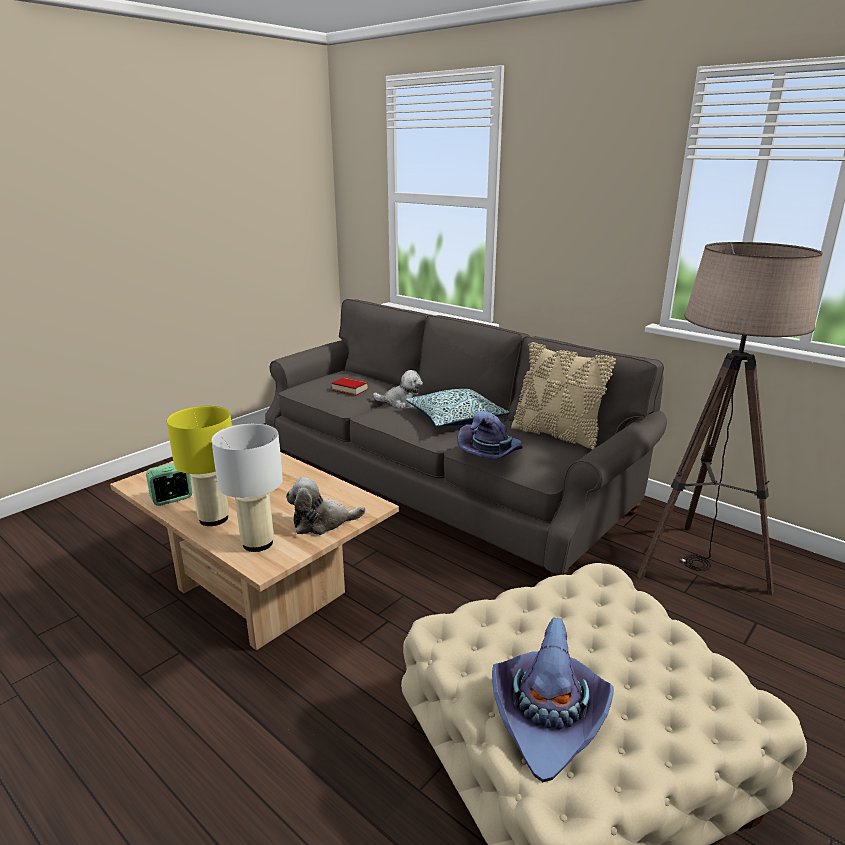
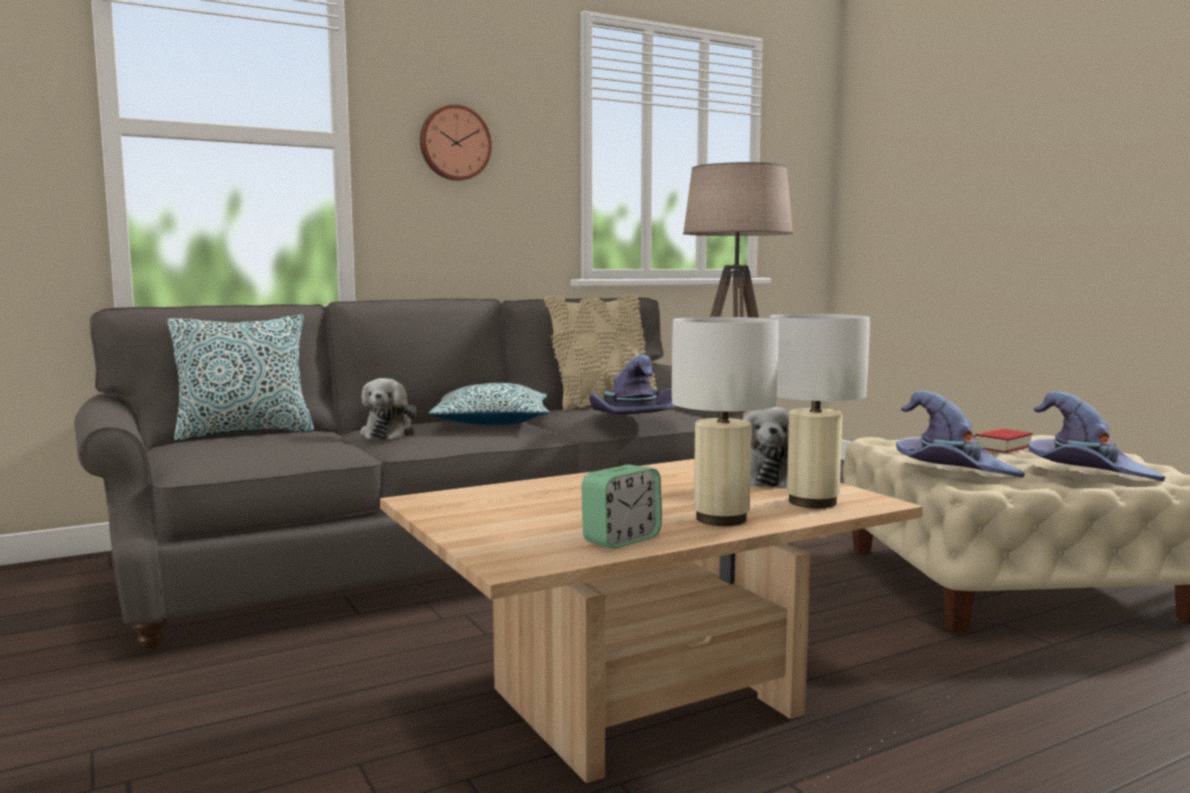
camera: 70 degrees left, 15 degrees down
alarm clock [146,463,192,506] -> alarm clock turned 120 degrees counterclockwise [581,464,662,549]
yellow table lamp [167,406,232,526] -> white table lamp [672,317,779,526]
book [331,377,368,396] -> book moved to [973,428,1033,453]
plush toy [373,370,423,408] -> plush toy turned 150 degrees clockwise [360,378,416,440]
none -> pillow [167,314,314,441]
none -> wall clock [420,104,492,181]
none -> purple hat [896,391,1025,478]

